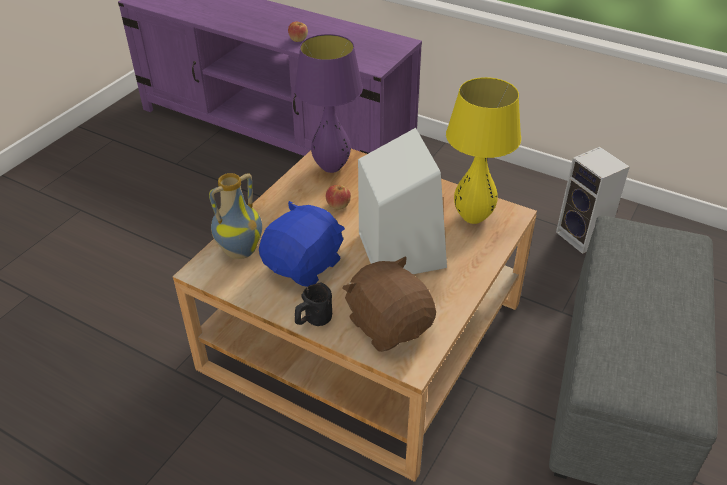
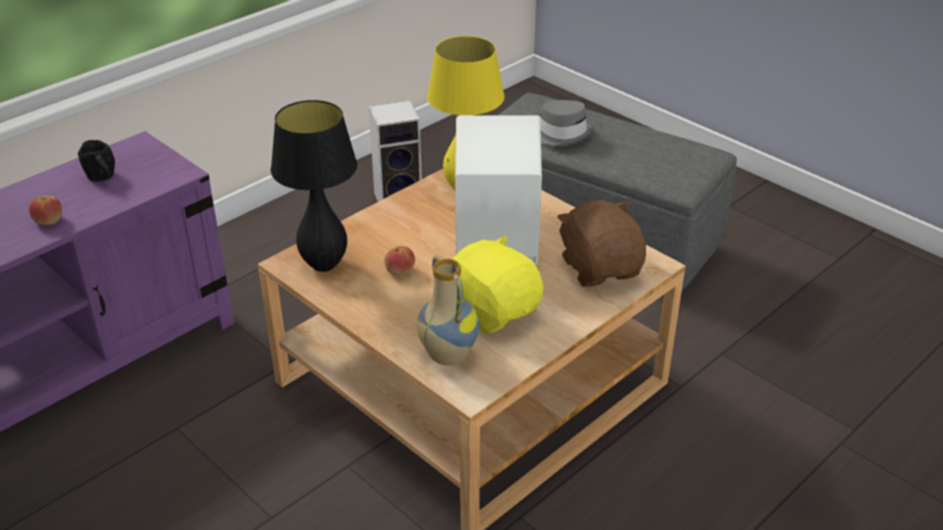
camera: 75 degrees left, 5 degrees down
blue plush toy [259,201,345,287] -> yellow plush toy [453,235,544,334]
purple table lamp [294,34,363,173] -> black table lamp [271,100,357,272]
black mug [295,283,332,326] -> black mug moved to [78,140,115,181]
brown plush toy [342,256,436,352] -> brown plush toy turned 90 degrees clockwise [557,200,646,287]
none -> grey hat [540,100,594,146]

